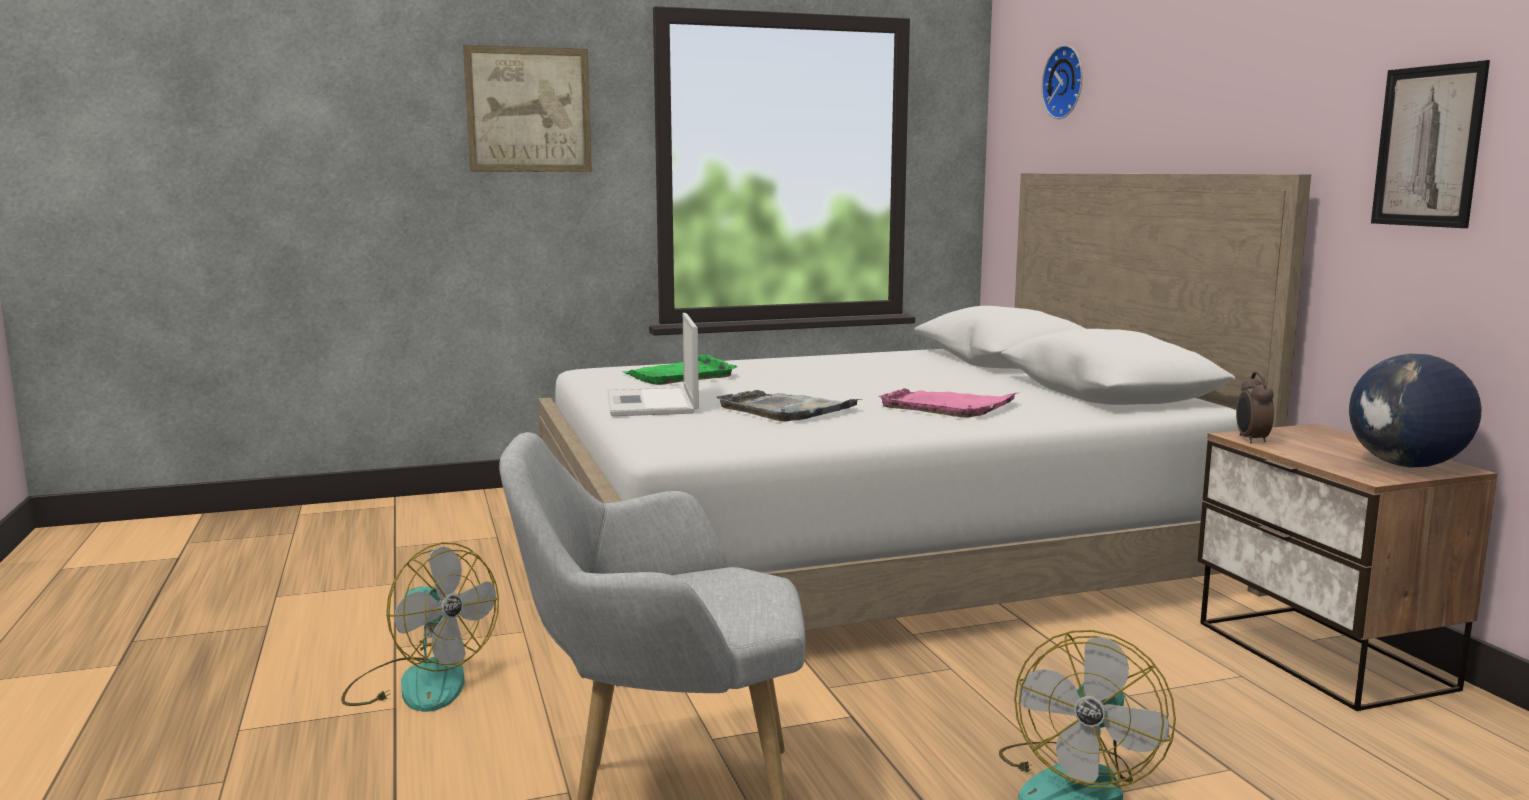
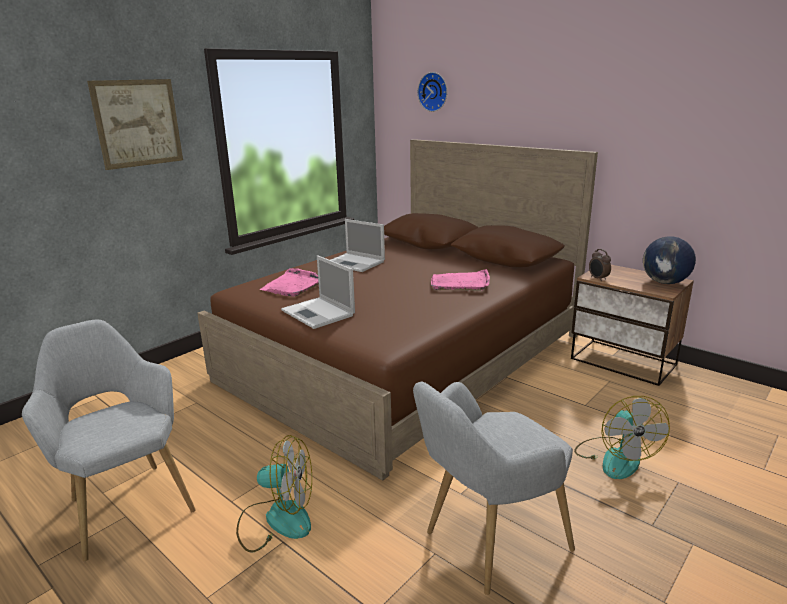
camera: 30 degrees left, 10 degrees up
white bed [538,174,1311,686] -> brown bed [197,139,598,481]
green tray [622,355,738,385] -> pink tray [259,268,319,297]
grey tray [717,390,862,421] -> none
picture [1371,60,1490,228] -> none
none -> grey armchair [22,320,196,561]
none -> laptop [330,219,385,272]

